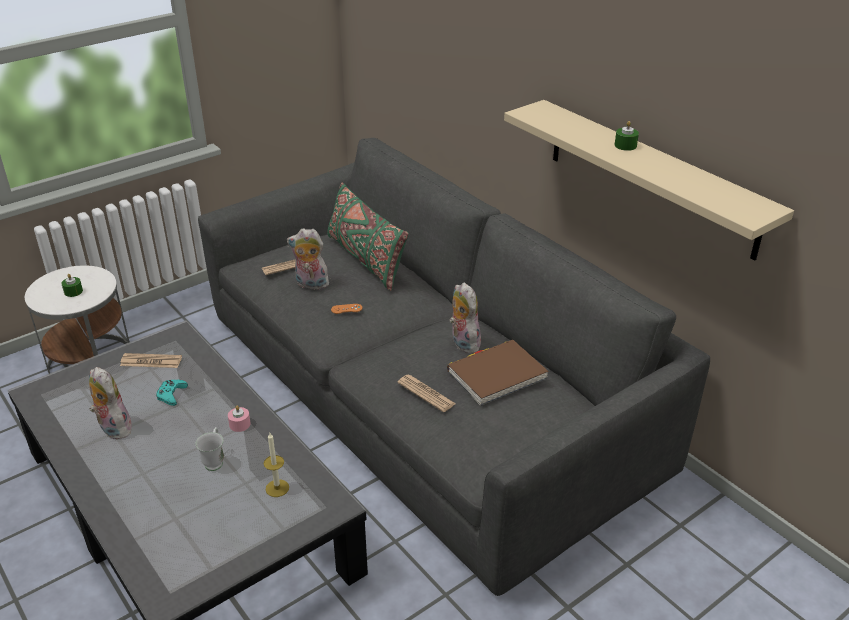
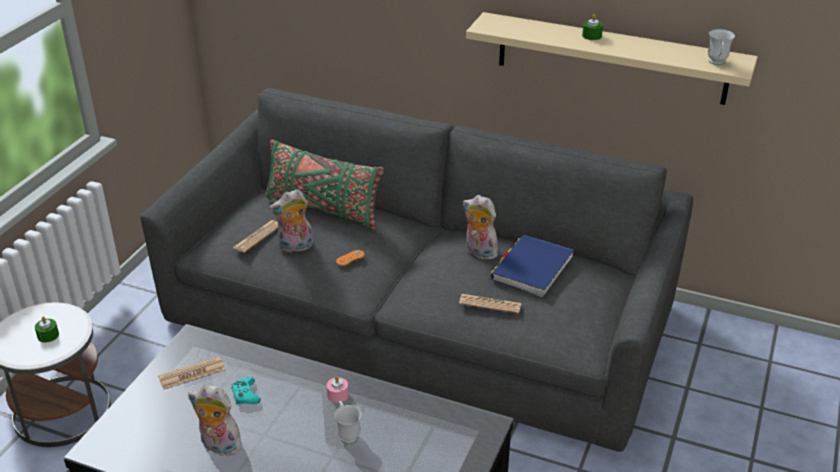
camera: 30 degrees left, 0 degrees up
candle [264,433,289,497] -> none
brown book [447,340,548,406] -> blue book [490,235,574,298]
none -> white mug [708,29,735,65]

